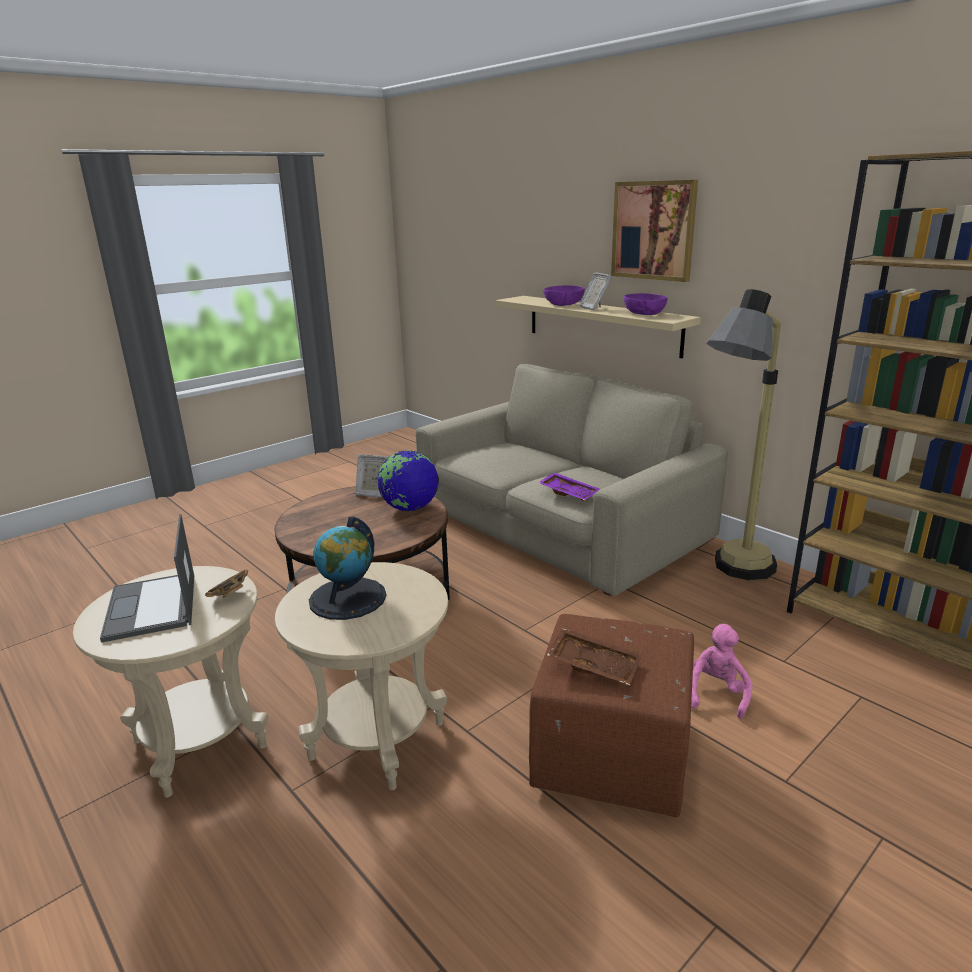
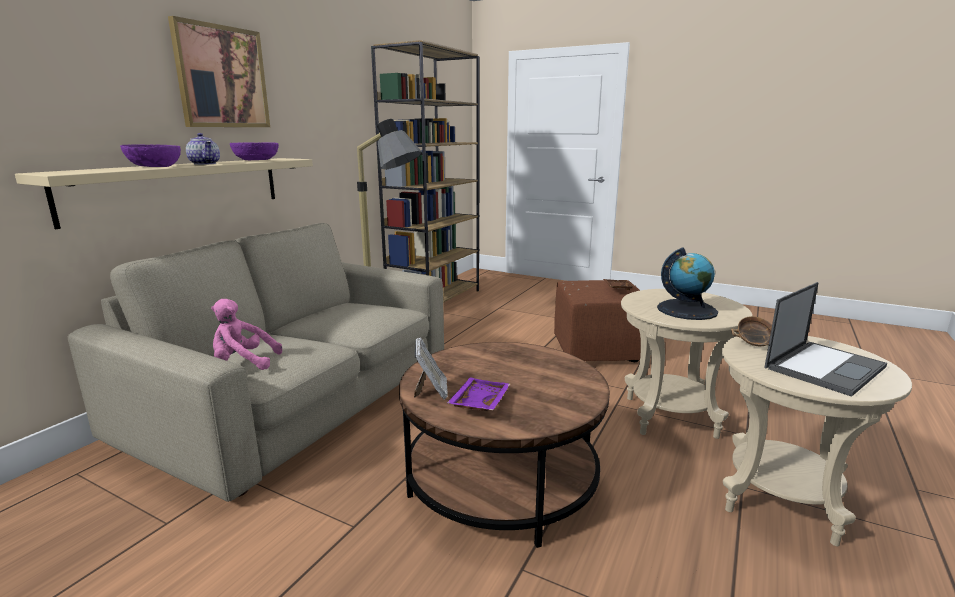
camera: 110 degrees left, 5 degrees down
globe [377,450,439,511] -> none
purple tray [538,472,600,501] -> purple tray moved to [447,377,510,411]
picture frame [580,272,612,311] -> teapot [186,133,220,165]
pink plush toy [691,624,752,719] -> pink plush toy moved to [211,299,282,370]

